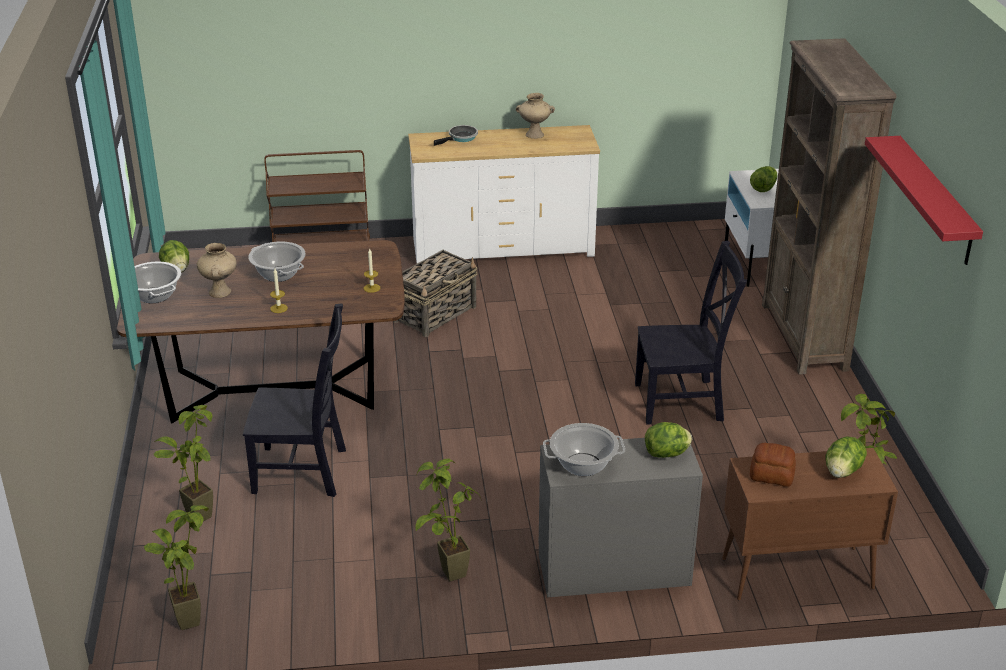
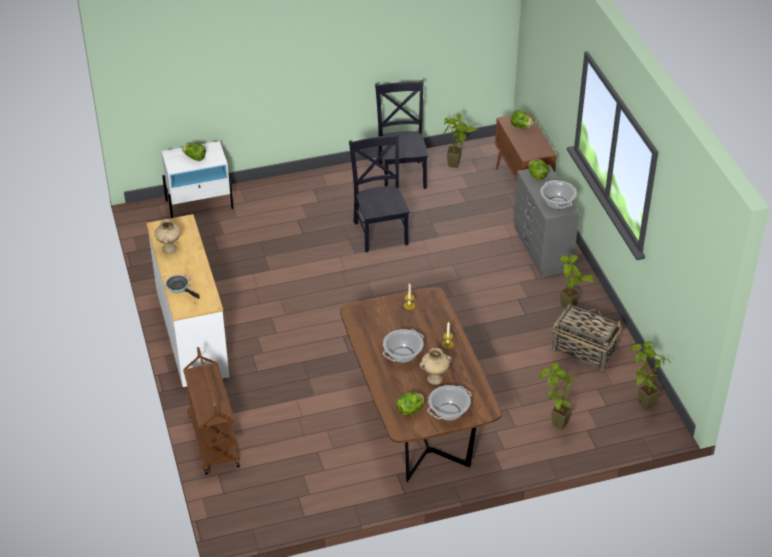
camera: 100 degrees left, 10 degrees up
black chair [243,303,346,497] -> black chair moved to [375,80,428,189]
basket [393,250,478,337] -> basket moved to [552,301,622,371]
bread [750,443,796,487] -> none
brown bookcase [762,38,896,375] -> none
red shelf [865,136,983,265] -> none

